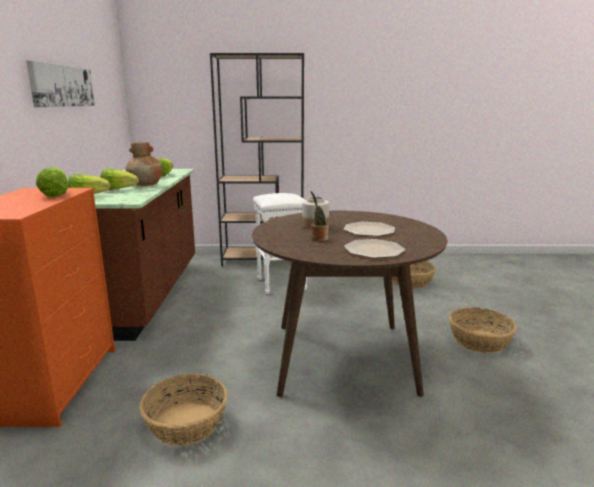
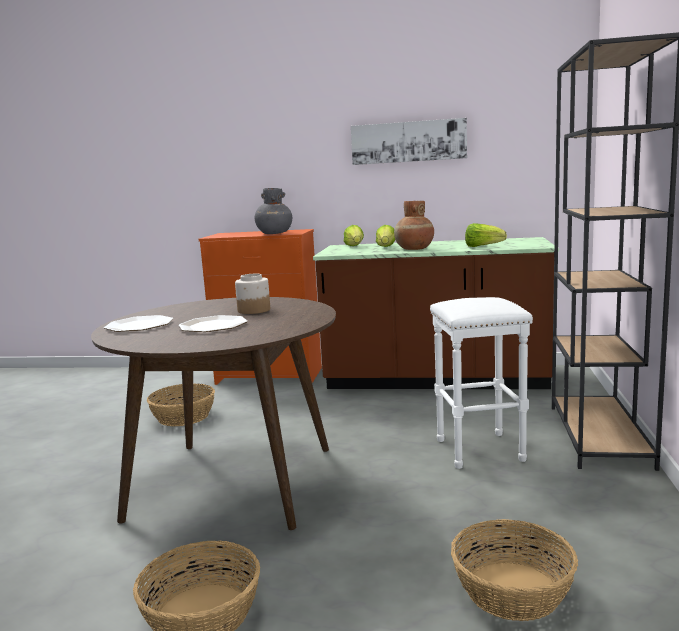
camera: 100 degrees right, 5 degrees down
lettuce [36,167,68,197] -> grey vase [255,188,292,234]
potted plant [311,191,329,241] -> none

